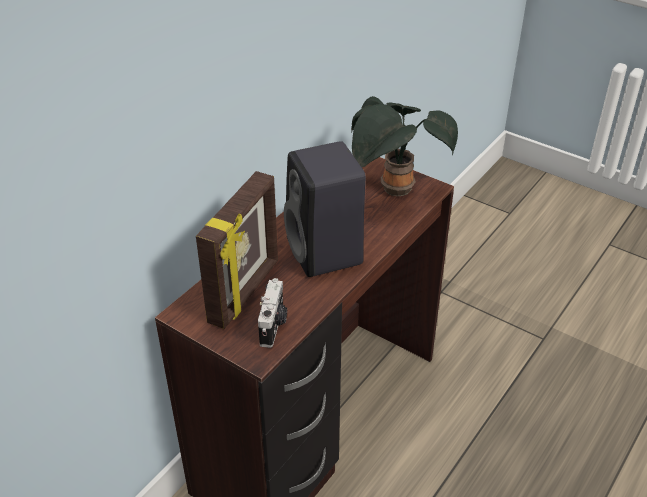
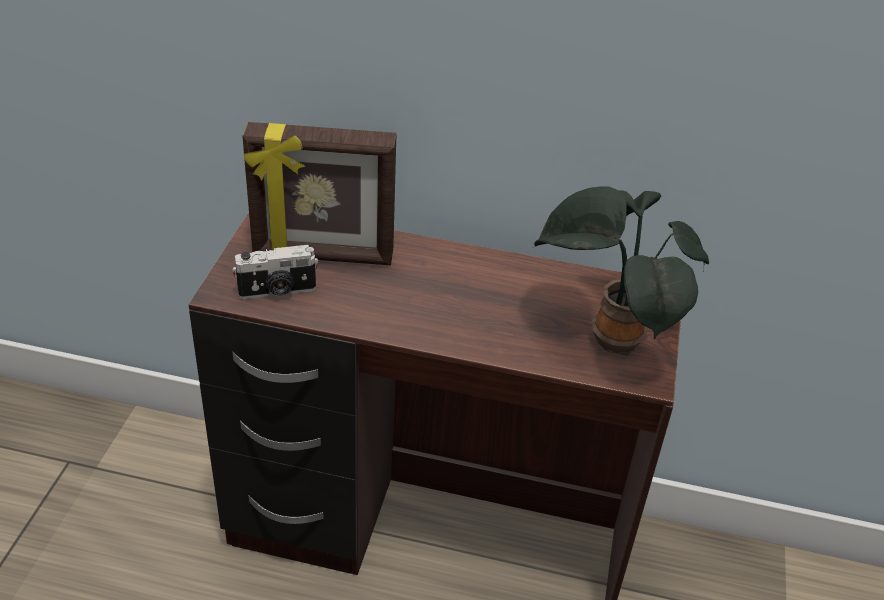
camera: 65 degrees right, 0 degrees up
black speaker [284,141,366,277] -> none

